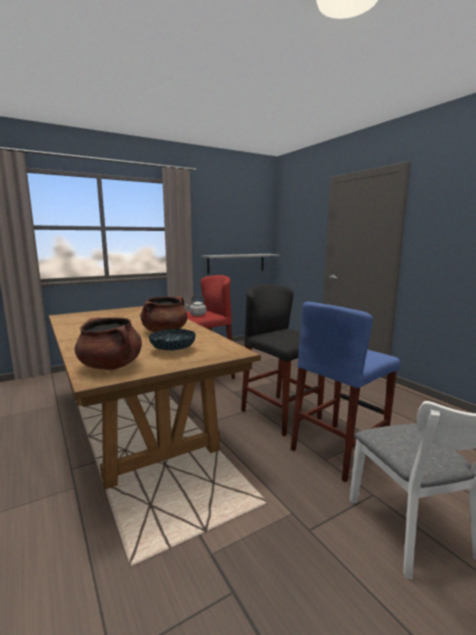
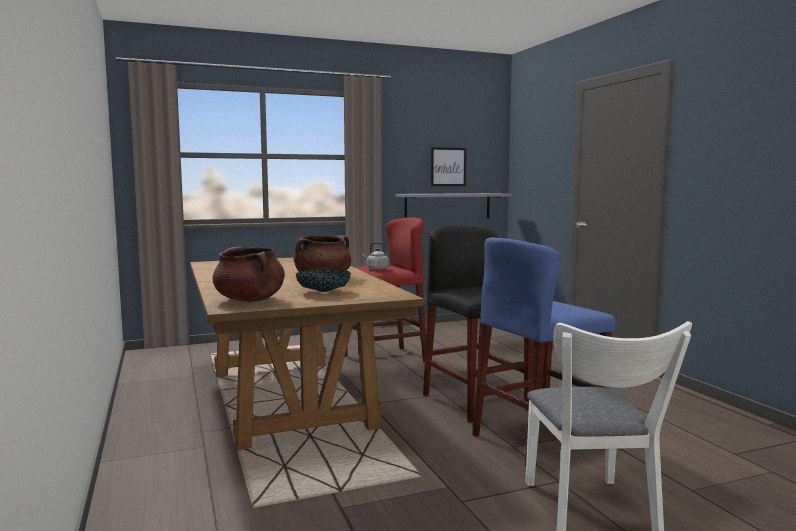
camera: 10 degrees right, 5 degrees down
none -> picture [431,147,466,186]

